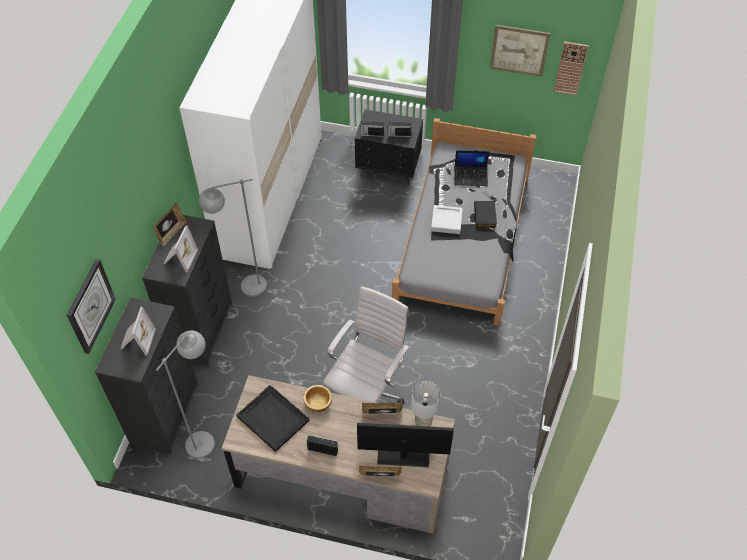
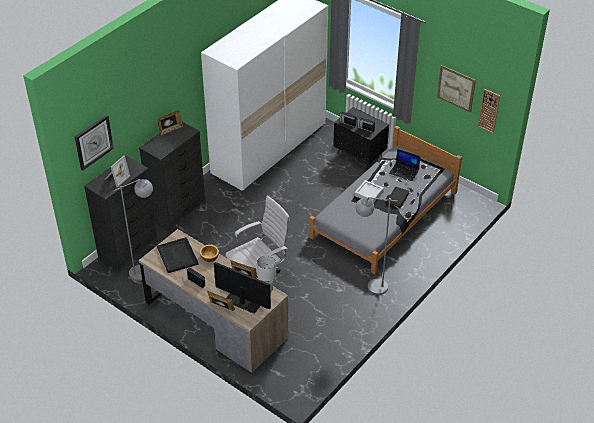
camera: 25 degrees right, 10 degrees down
picture frame [163,226,198,272] -> none
grey floor lamp [199,179,267,297] -> grey floor lamp moved to [356,197,398,295]

